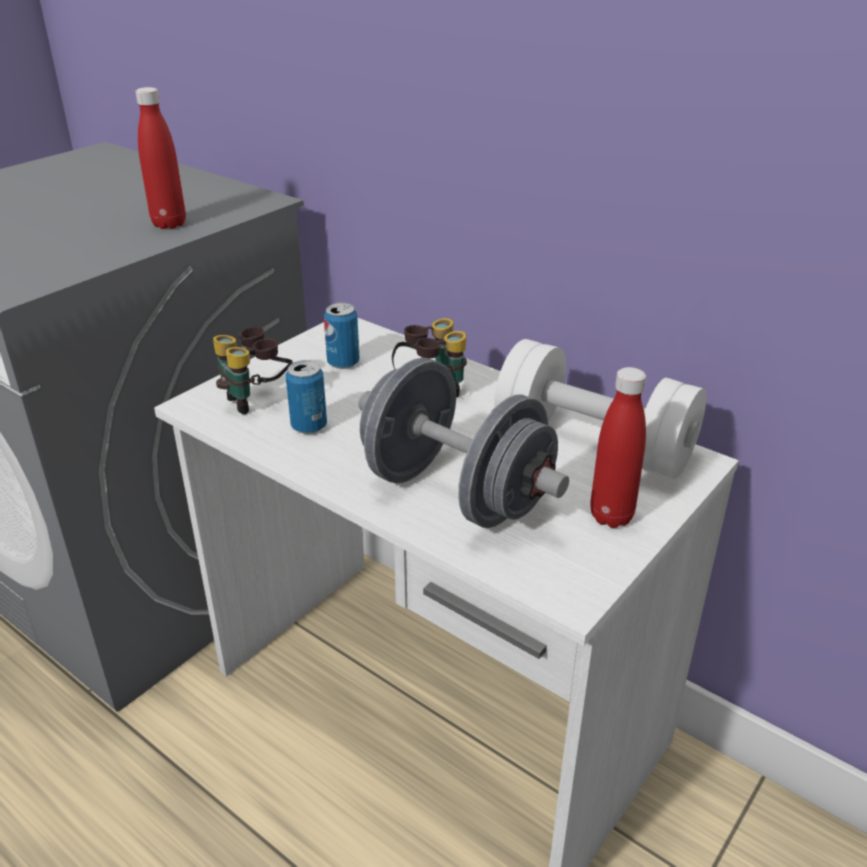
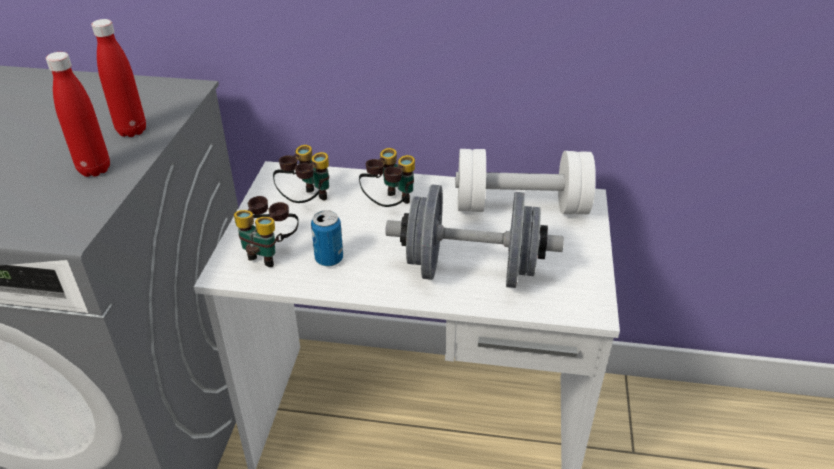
camera: 30 degrees left, 5 degrees up
can [324,302,360,369] -> binoculars [273,145,329,203]
red bottle [590,367,646,528] -> red bottle moved to [46,52,110,177]

